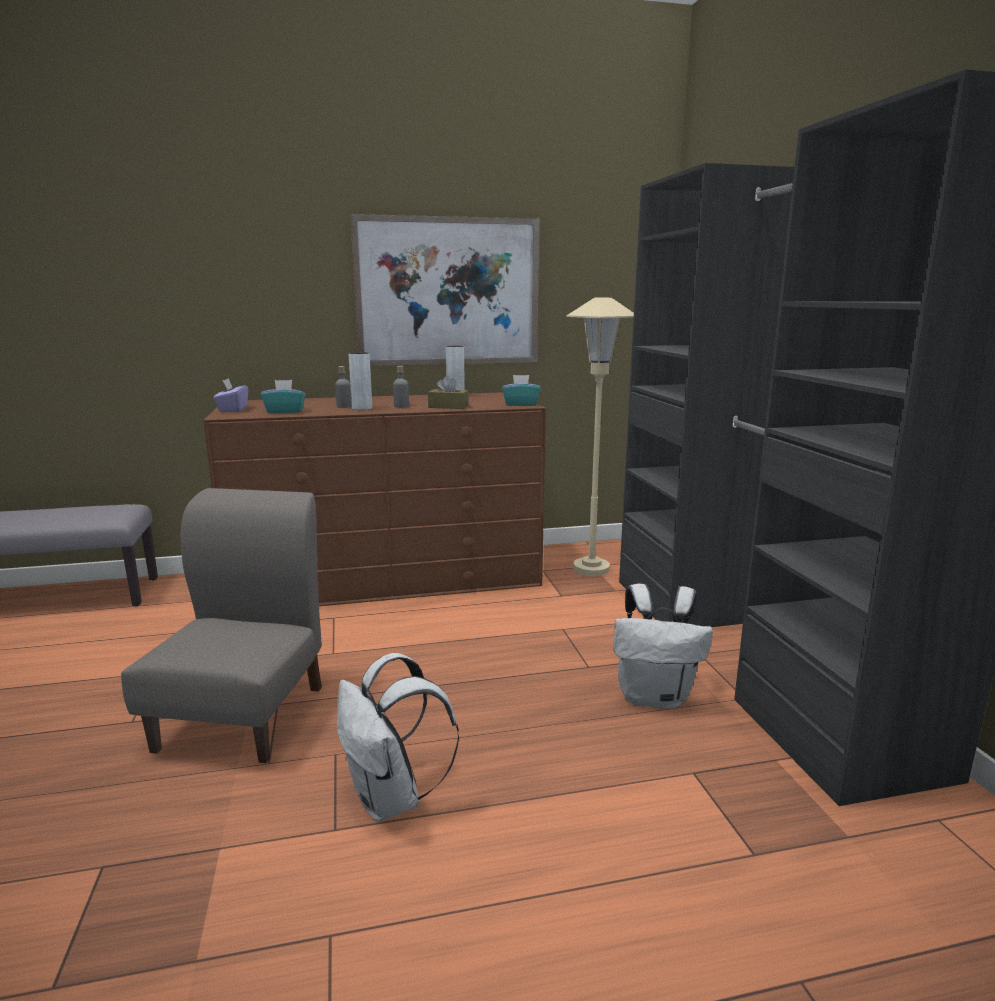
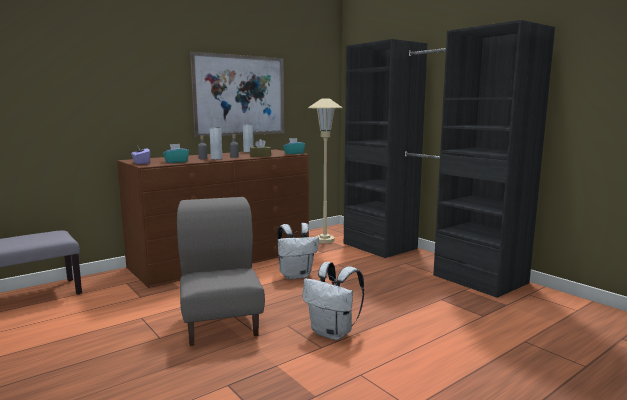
camera: 25 degrees left, 5 degrees down
white backpack [614,584,713,709] -> white backpack moved to [277,223,319,279]

